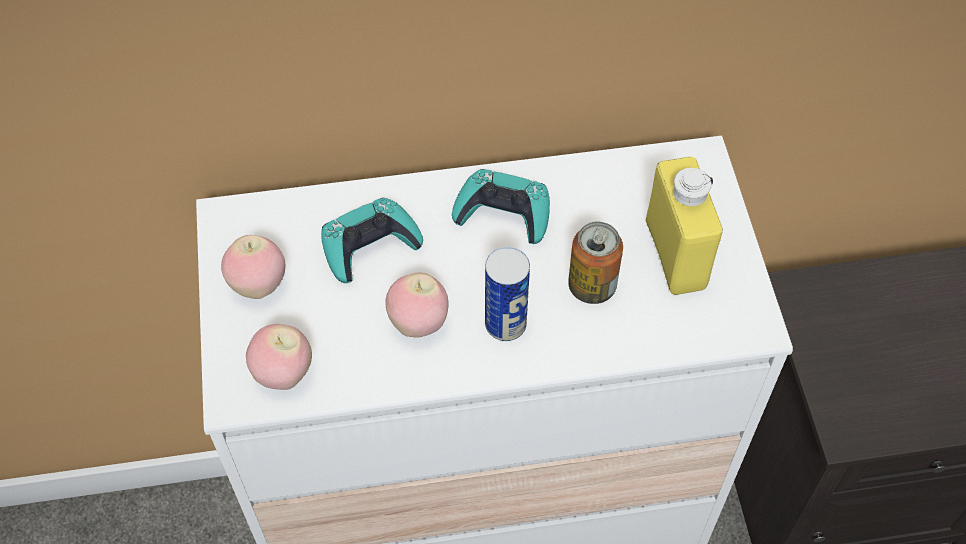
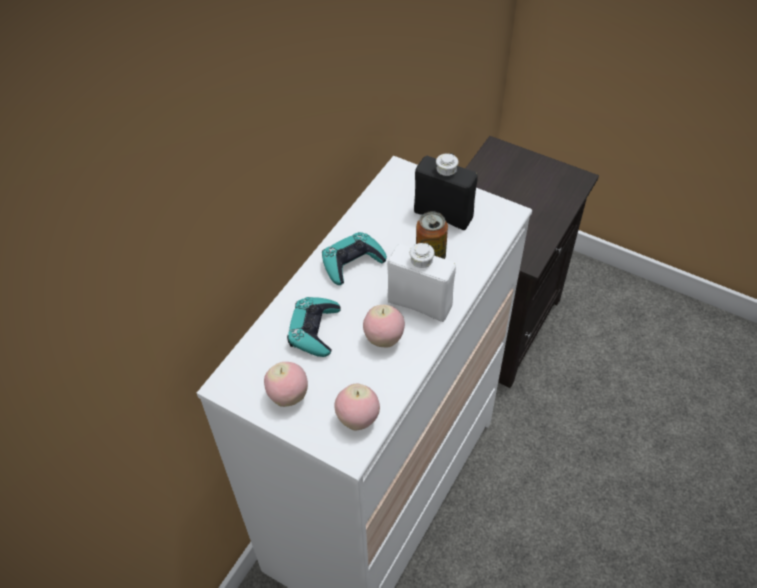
camera: 50 degrees left, 5 degrees down
can [485,247,530,341] -> white bottle [387,243,456,322]
yellow bottle [646,157,723,295] -> black bottle [414,153,478,230]

